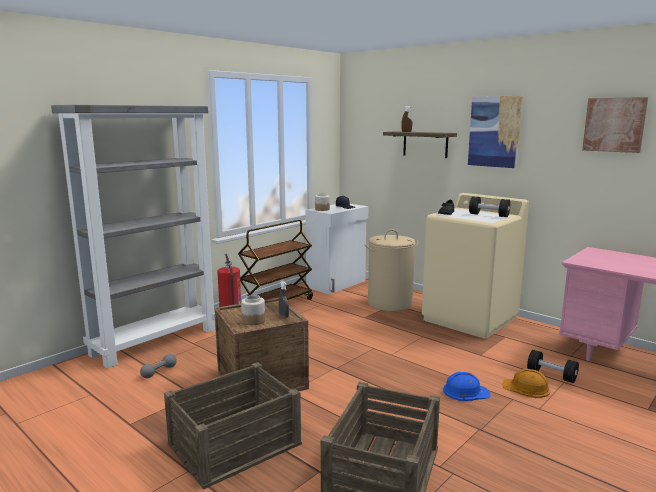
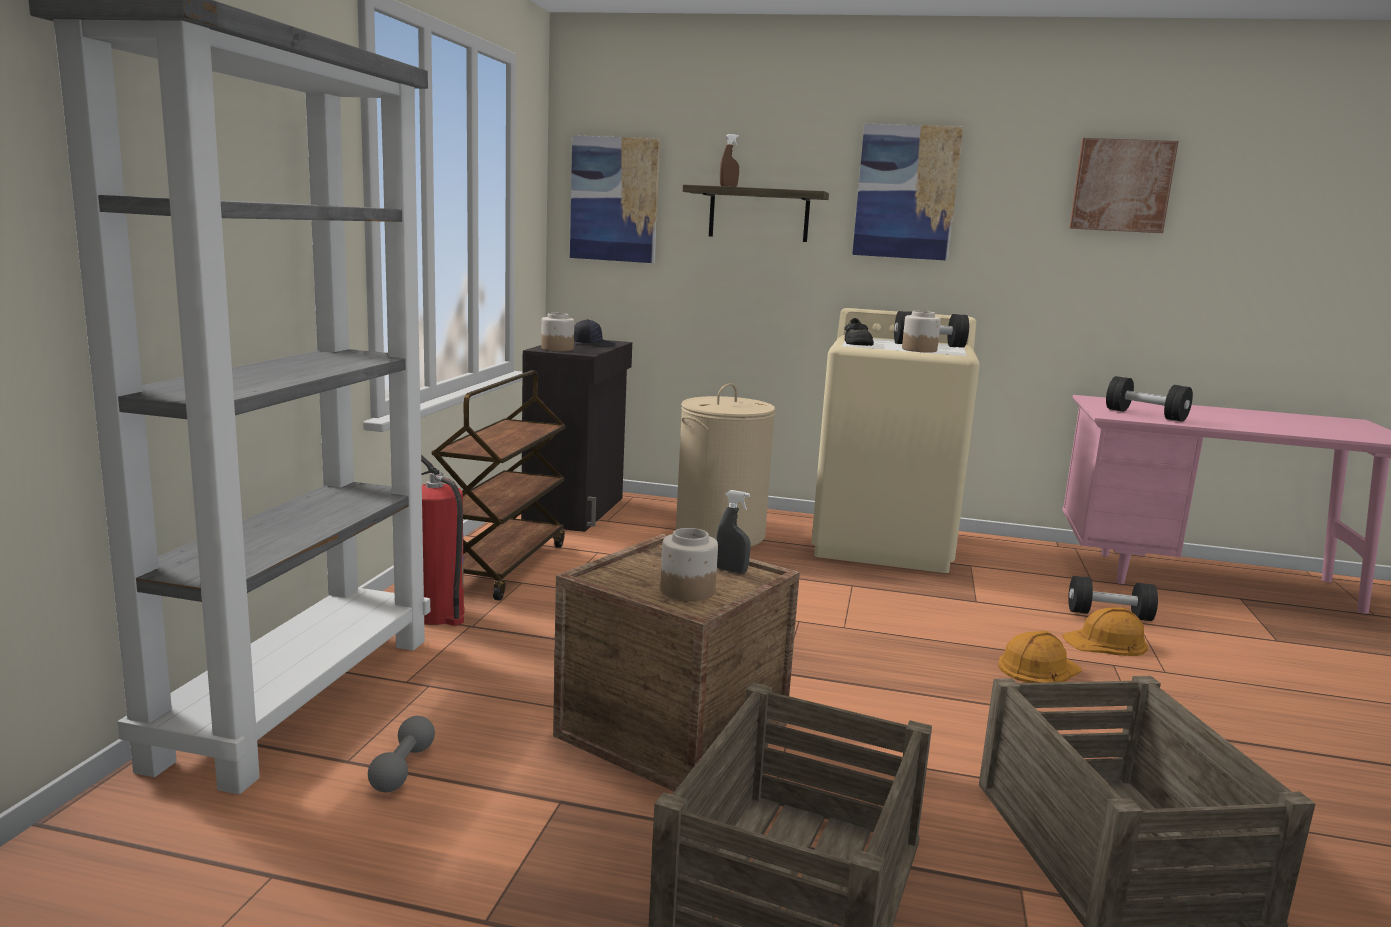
camera: 30 degrees left, 0 degrees up
white cabinet [306,204,368,294] -> black cabinet [521,340,632,532]
blue hard hat [443,372,491,401] -> orange hard hat [998,631,1082,683]
none -> picture [570,135,660,263]
none -> jar [902,311,941,353]
none -> black dumbbell [1106,376,1193,422]

